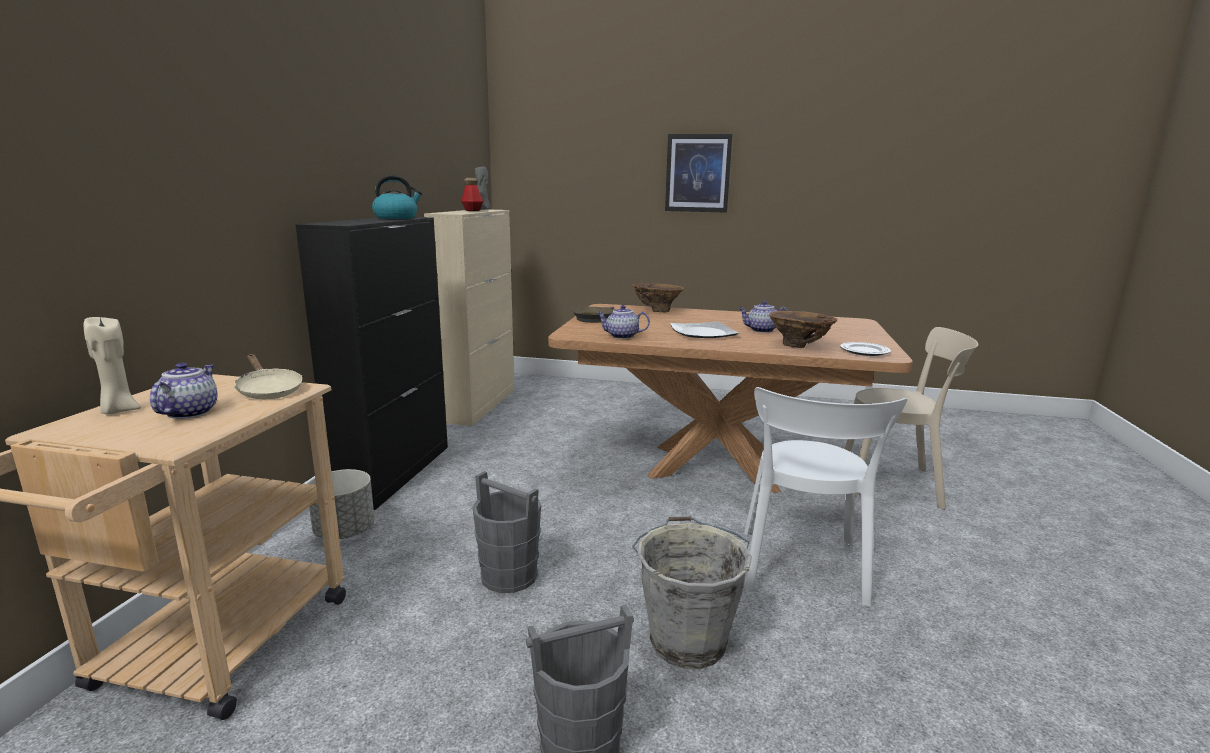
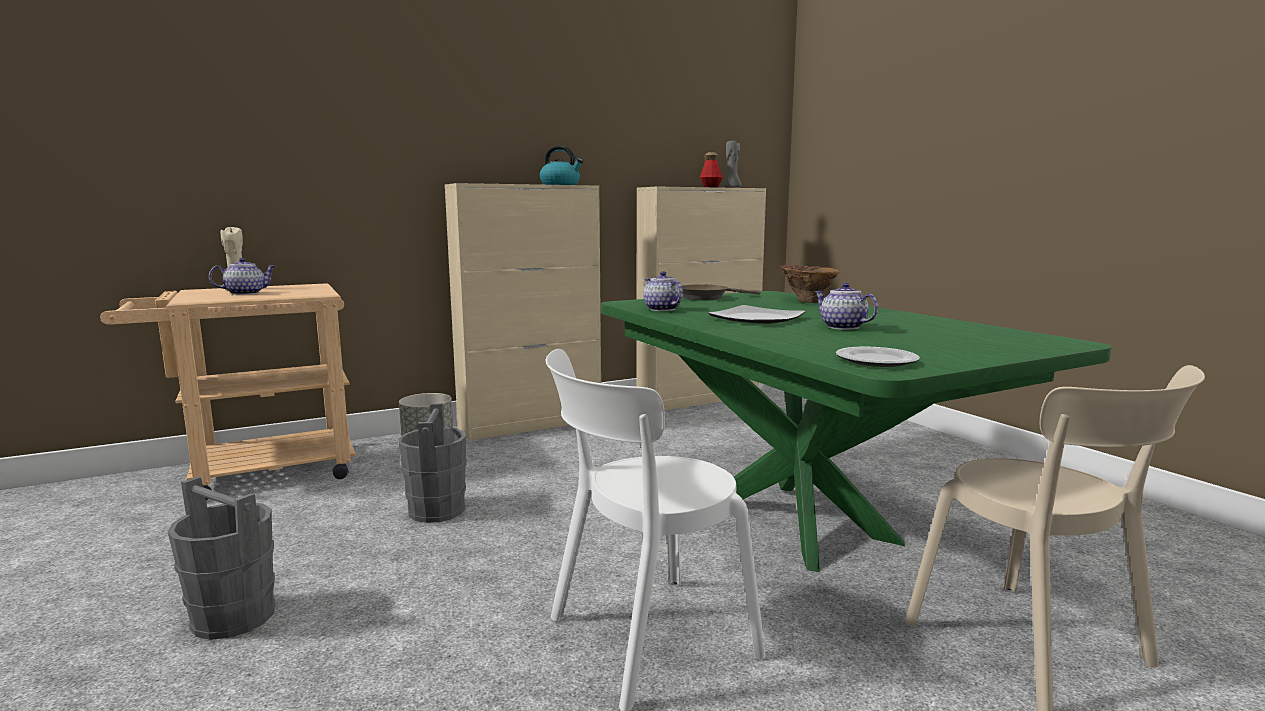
camera: 50 degrees right, 5 degrees down
beige frying pan [234,354,302,399] -> none
black cabinet [295,217,448,510] -> beige cabinet [445,183,601,440]
brown dining table [548,304,913,493] -> green dining table [601,291,1111,572]
grey bucket [632,516,752,669] -> none
picture [665,134,733,213] -> none
brown vase [769,311,837,348] -> none

